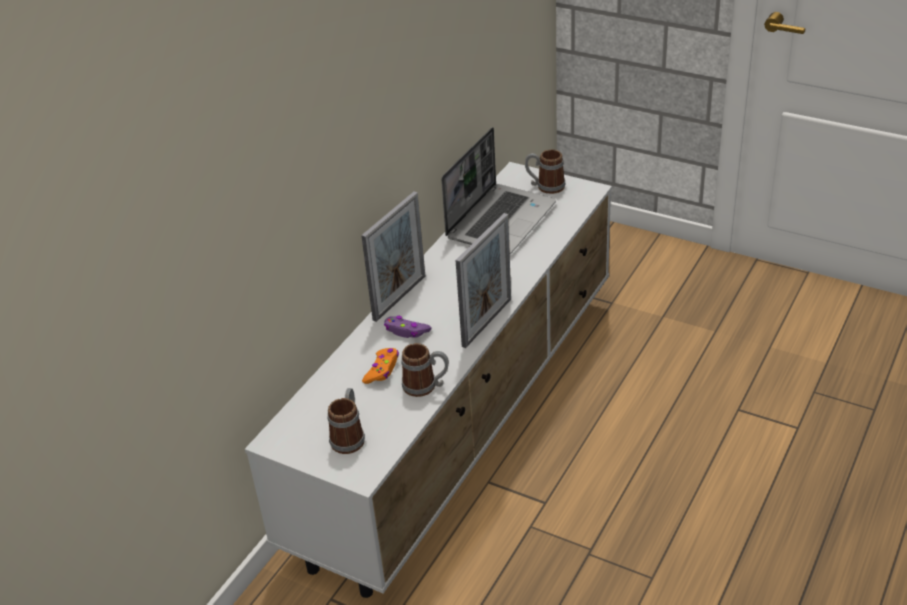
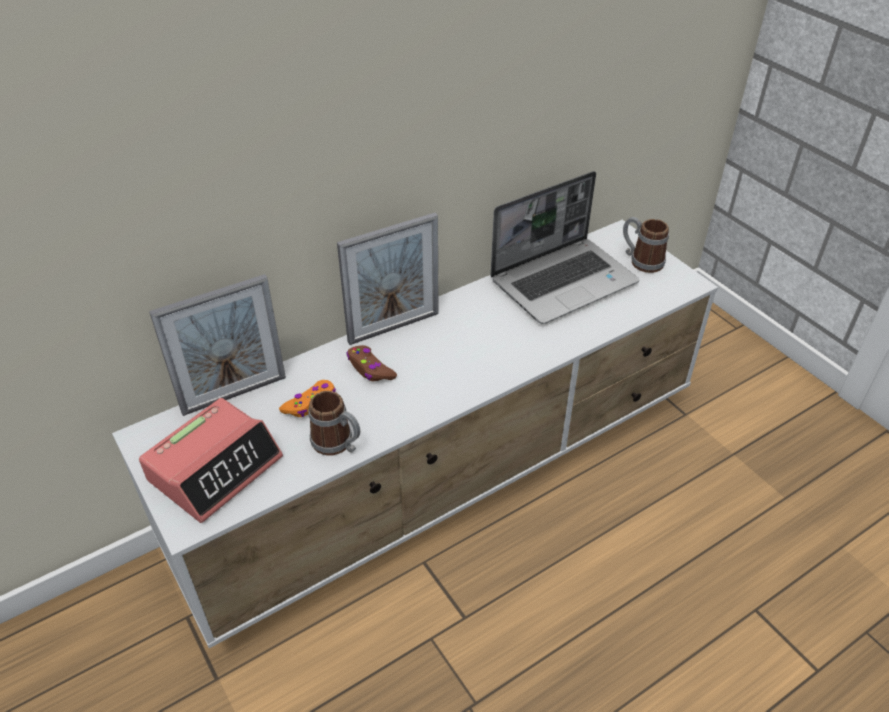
camera: 25 degrees right, 5 degrees up
mug [327,388,365,454] -> alarm clock [139,398,283,523]
purple game controller [384,316,432,338] -> brown game controller [346,345,397,381]
picture frame [455,213,511,348] -> picture frame moved to [149,274,286,416]

